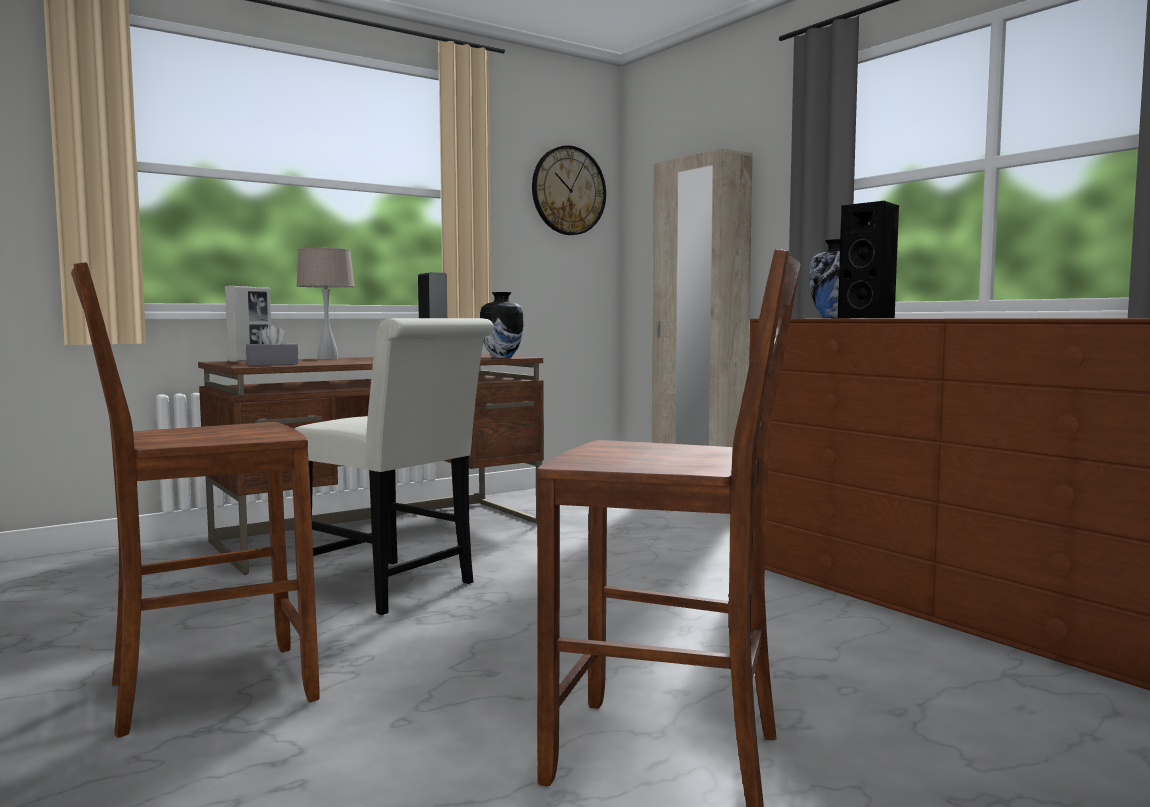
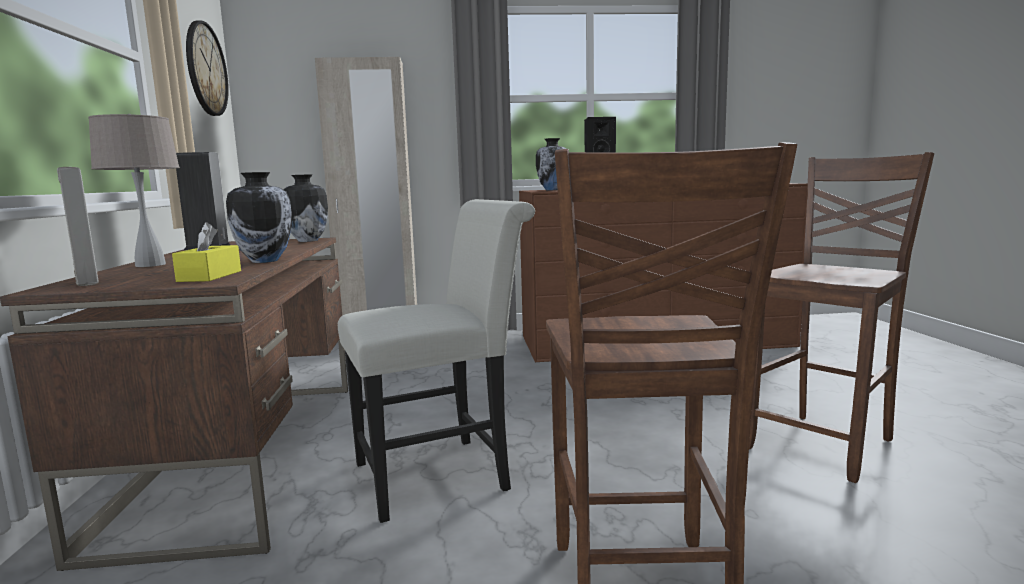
camera: 60 degrees left, 5 degrees up
grey tissue box [246,325,298,366] -> yellow tissue box [172,222,241,282]
none -> vase [226,172,292,263]

